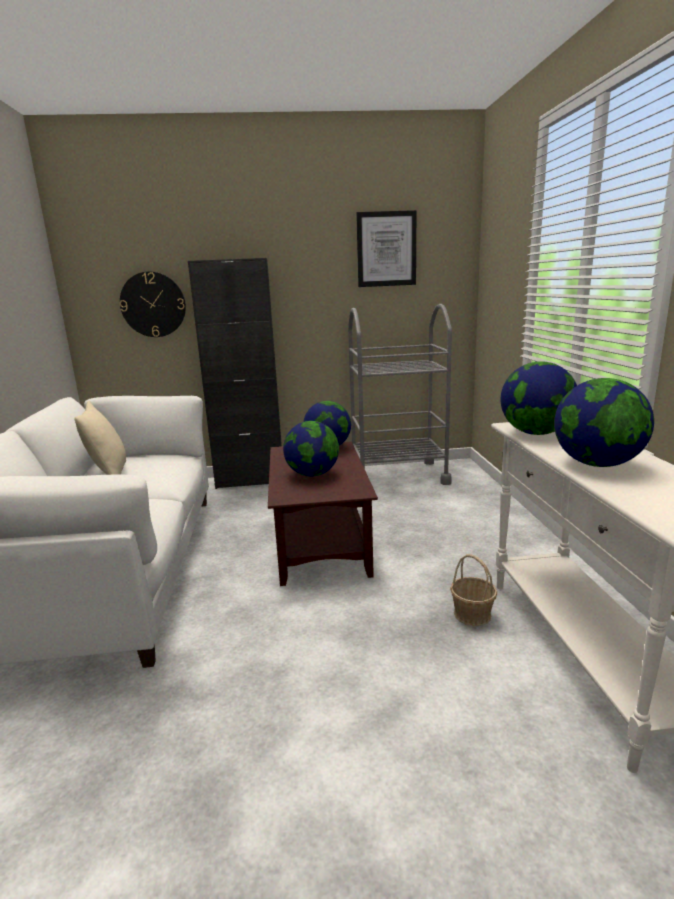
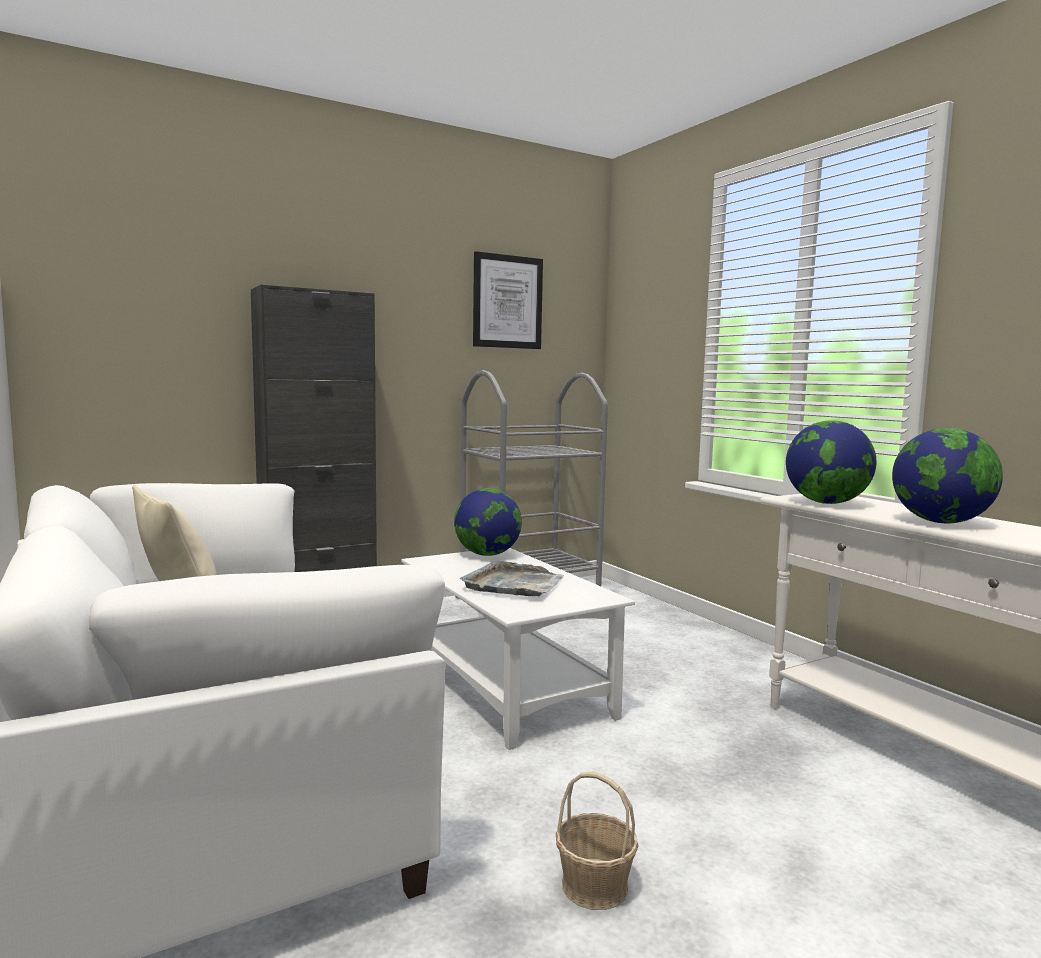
camera: 25 degrees left, 10 degrees down
wall clock [120,272,186,337] -> none
brown coffee table [268,442,378,586] -> white coffee table [401,548,635,750]
globe [283,421,339,477] -> grey tray [460,561,564,596]
basket [450,554,497,626] -> basket moved to [556,772,639,910]

